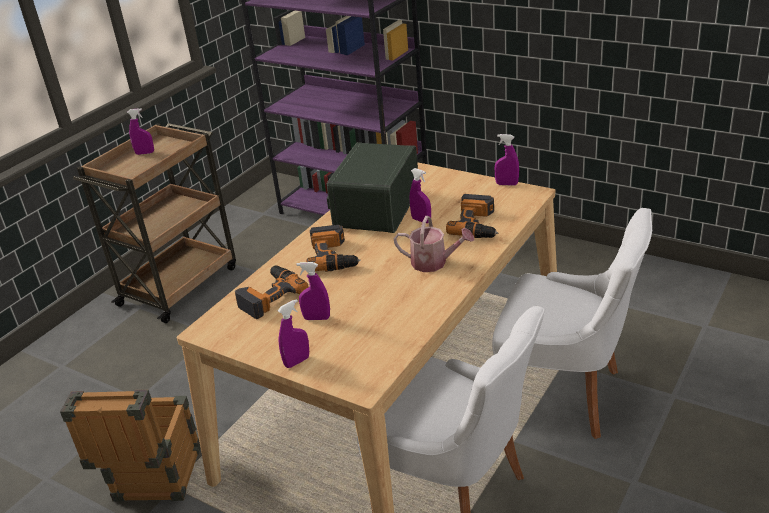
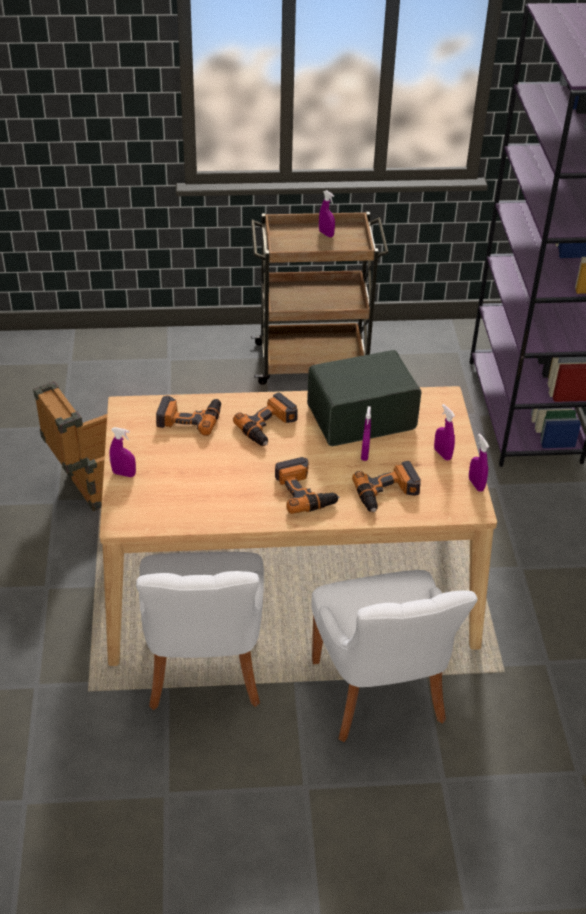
camera: 50 degrees right, 10 degrees up
purple spray bottle [296,262,330,320] -> purple spray bottle moved to [434,404,455,461]
watering can [394,216,474,272] -> power drill [275,457,340,514]

